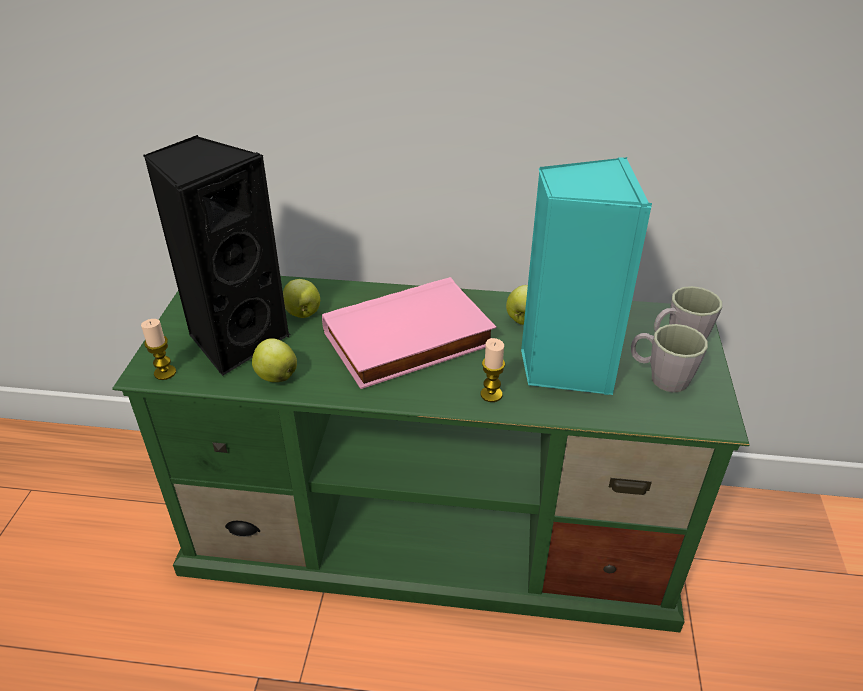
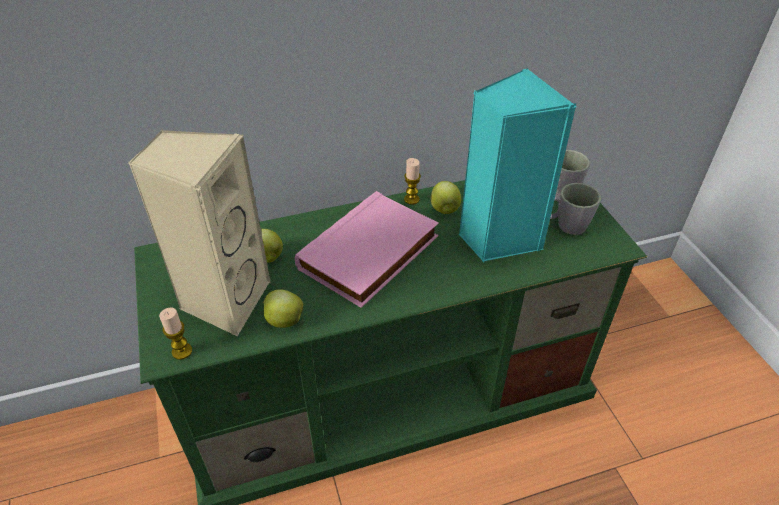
camera: 25 degrees left, 5 degrees up
black speaker [143,135,290,376] -> beige speaker [128,129,271,336]
candle [481,338,505,402] -> candle moved to [404,158,421,205]

